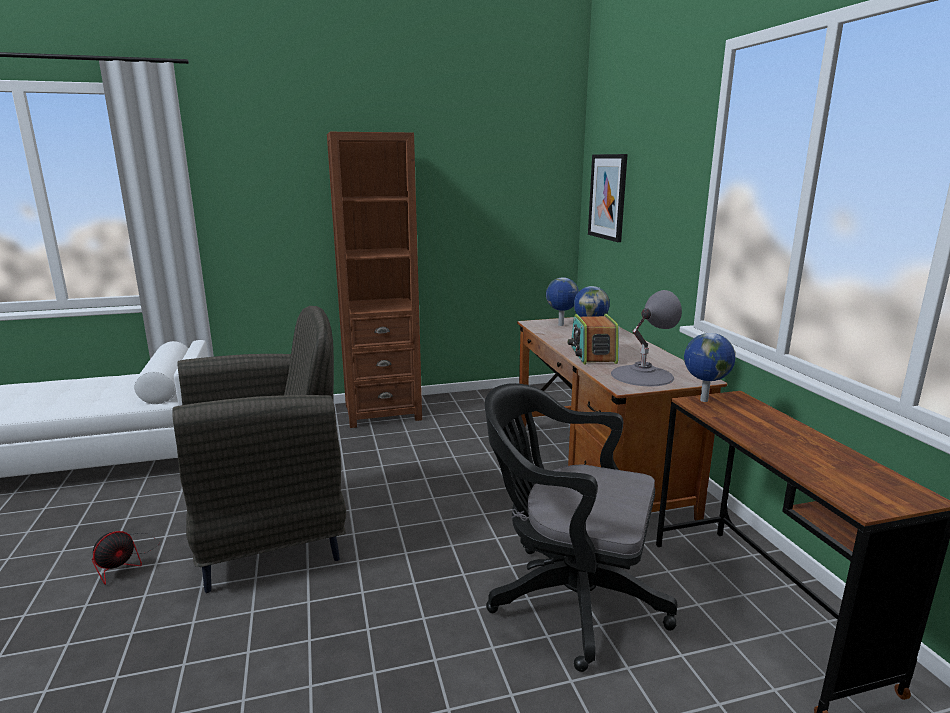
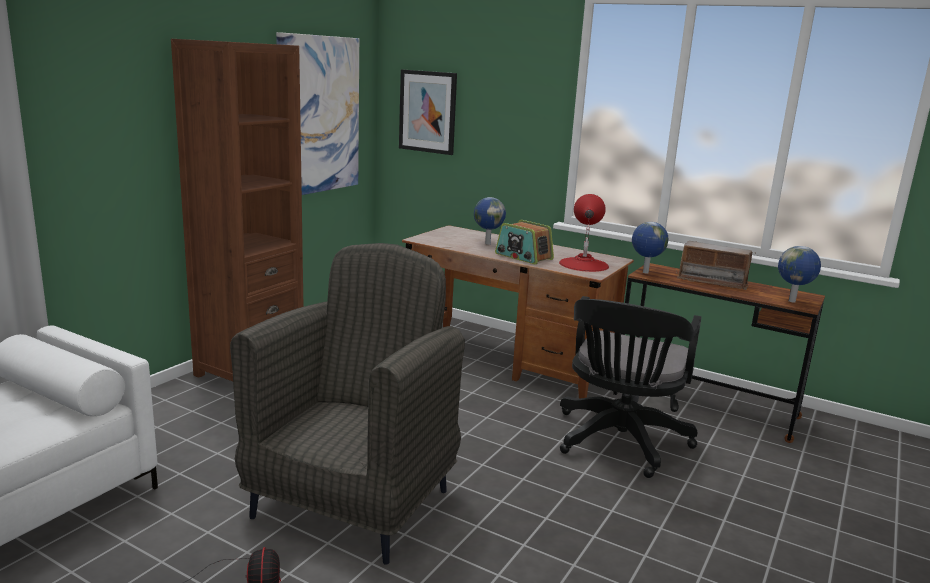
camera: 45 degrees left, 0 degrees up
black office chair [485,383,677,672] -> black office chair turned 45 degrees counterclockwise [560,296,702,478]
globe [546,277,579,326] -> globe moved to [778,246,821,303]
grey table lamp [611,290,682,386] -> red table lamp [559,194,609,272]
none -> picture [276,32,359,195]
none -> radio [676,241,755,290]

